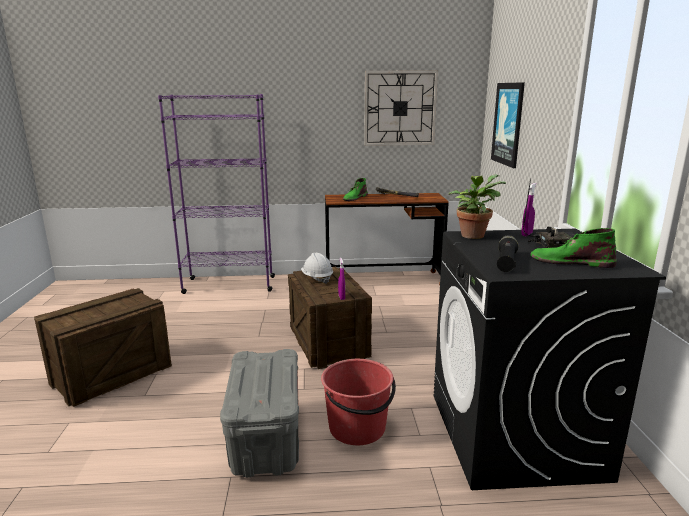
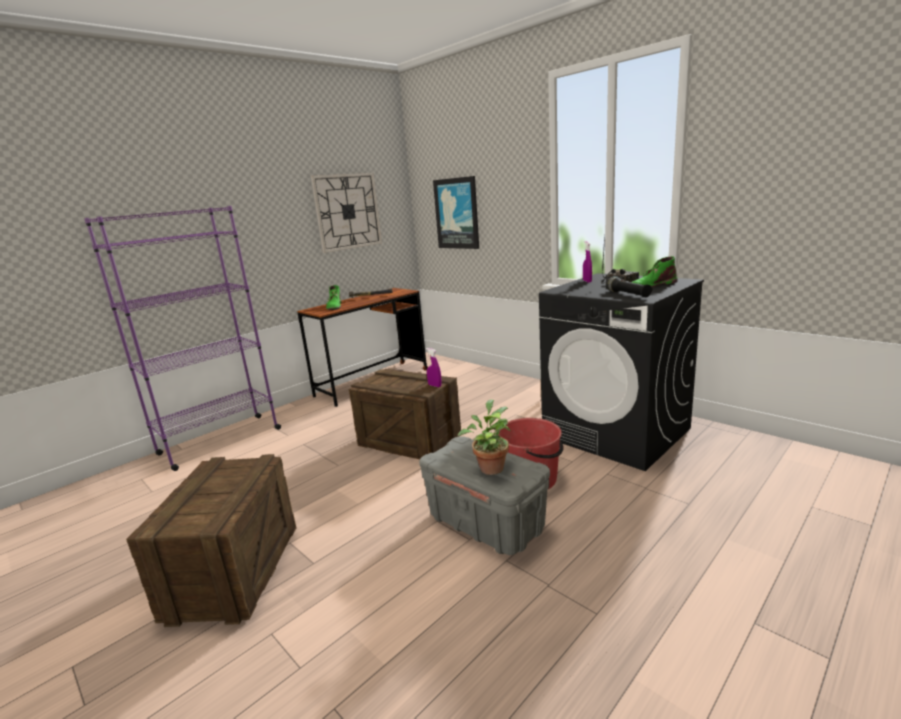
camera: 40 degrees left, 0 degrees up
white hard hat [301,253,333,284] -> none
potted plant [448,174,506,239] -> potted plant moved to [458,399,511,475]

